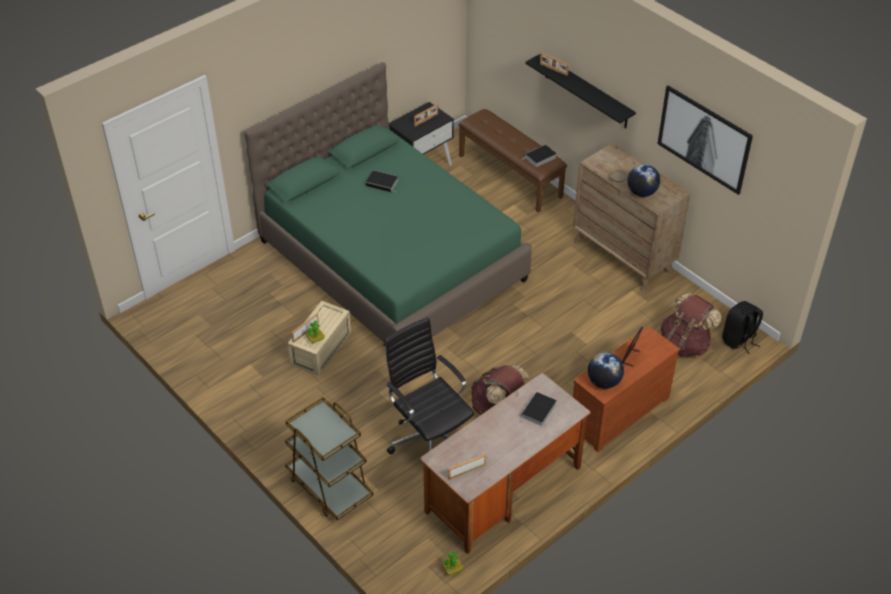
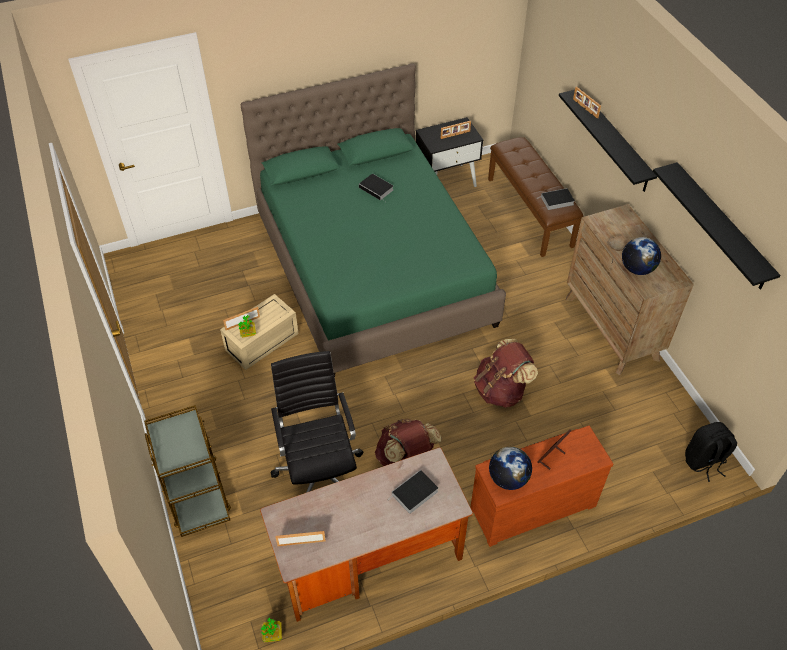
camera: 20 degrees right, 5 degrees up
picture [658,85,753,195] -> black shelf [653,162,780,290]
brown backpack [661,293,721,357] -> brown backpack moved to [474,339,538,408]

